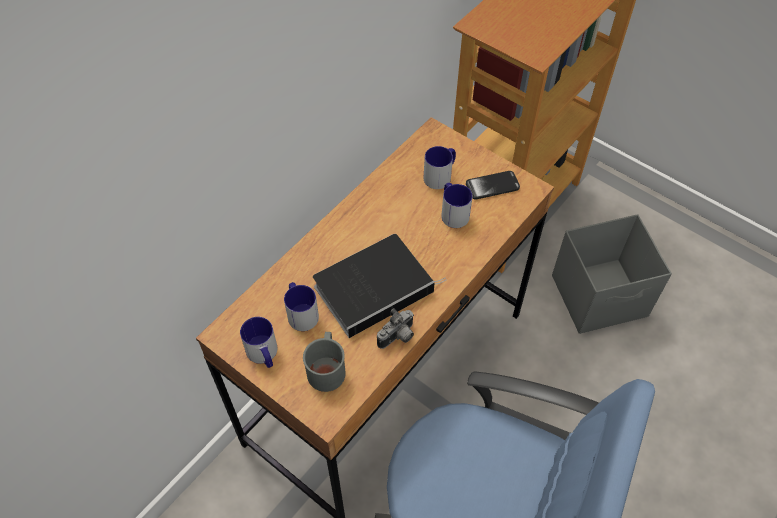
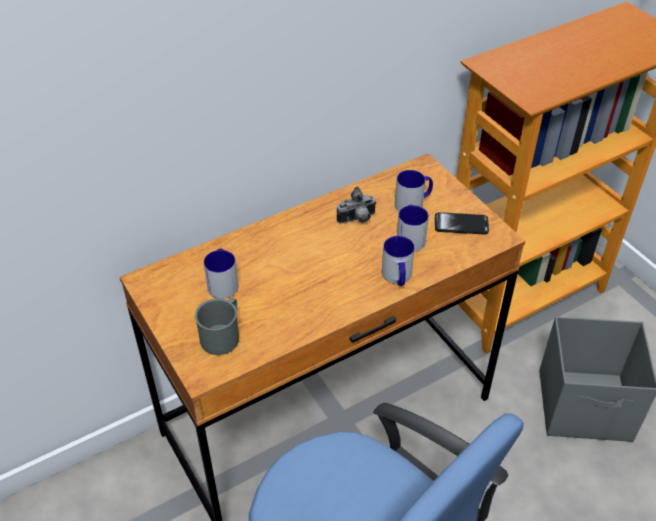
camera: 20 degrees right, 10 degrees down
mug [240,317,277,368] -> mug moved to [382,236,415,286]
book [313,234,446,338] -> none
camera [377,308,414,349] -> camera moved to [337,186,377,224]

